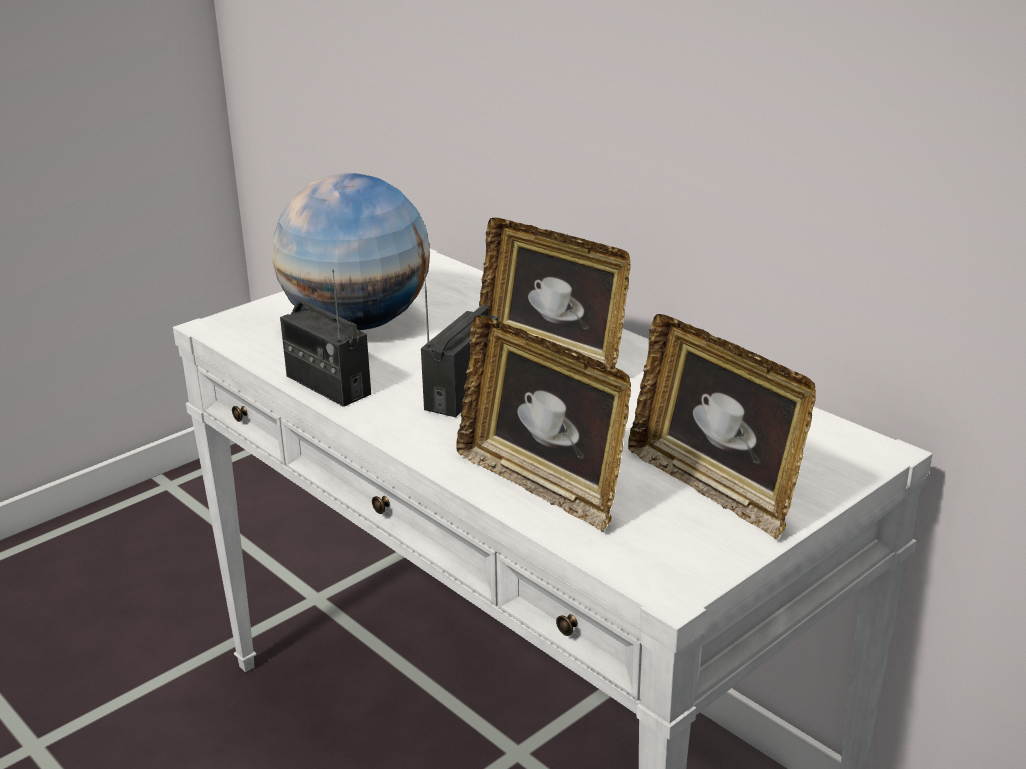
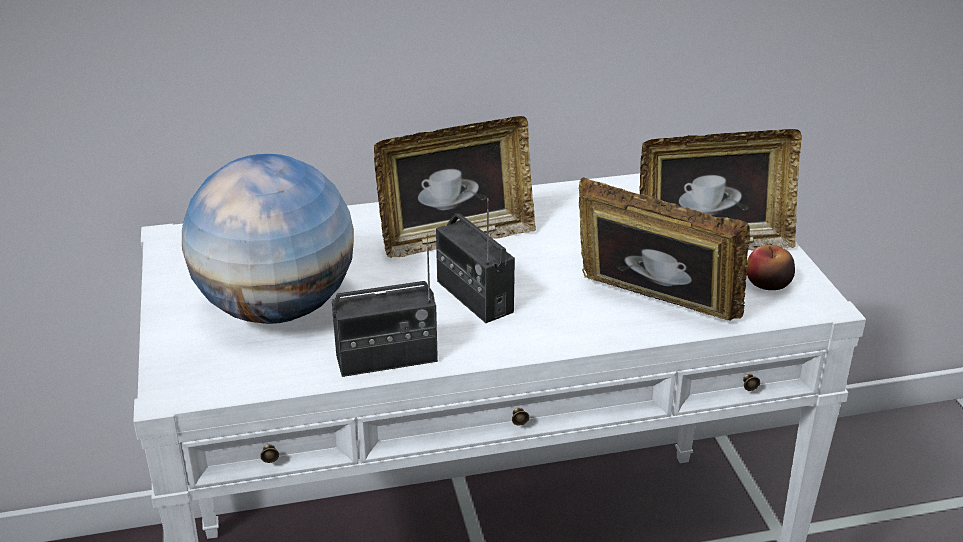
camera: 60 degrees left, 5 degrees up
picture frame [456,316,631,532] -> picture frame turned 135 degrees counterclockwise [579,177,750,320]
none -> apple [746,245,795,290]

